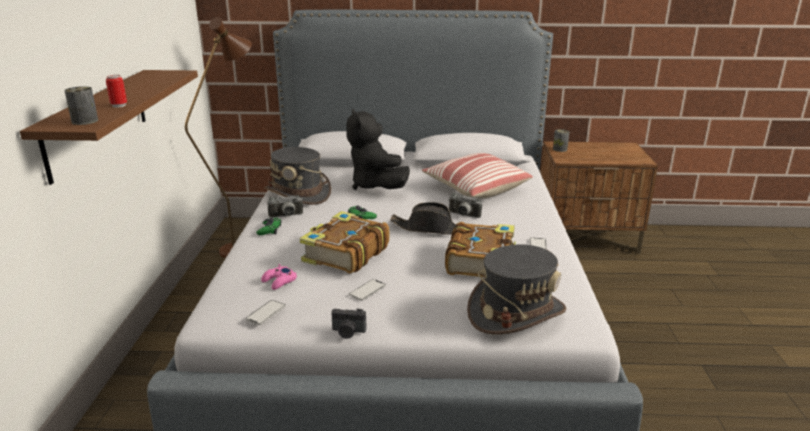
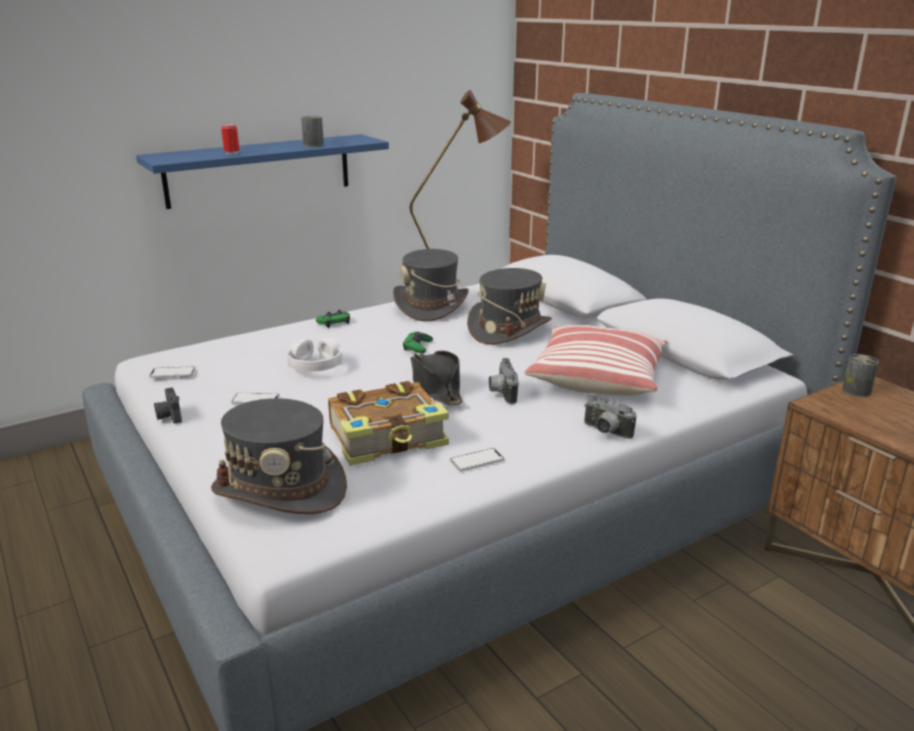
camera: 55 degrees right, 0 degrees up
brown shelf [20,70,198,185] -> blue shelf [136,134,389,209]
can [64,86,98,125] -> can moved to [301,116,324,147]
pink game controller [261,264,297,290] -> none
camera [267,195,303,217] -> camera moved to [584,394,637,439]
book [300,211,390,273] -> white headphones [287,338,342,372]
black plush toy [346,109,410,190] -> grey hat [467,268,552,345]

